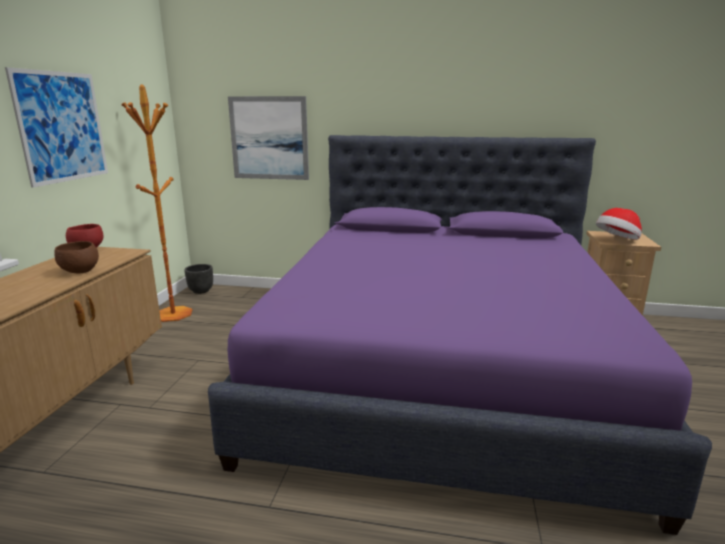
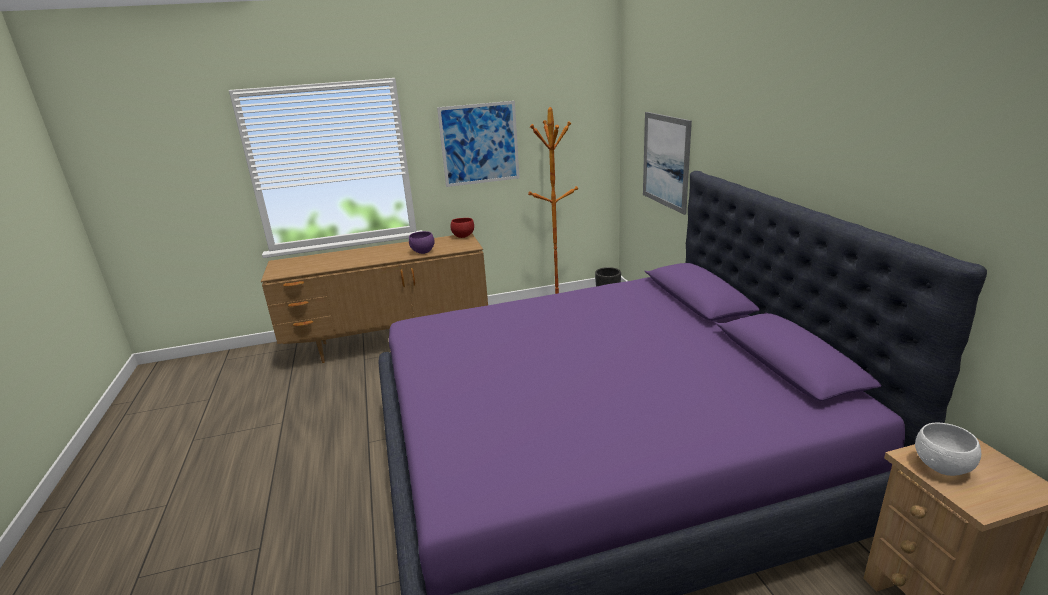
camera: 65 degrees right, 5 degrees up
brown bowl [54,241,99,273] -> purple bowl [409,231,435,254]
hat [596,208,642,240] -> white bowl [915,423,981,476]

